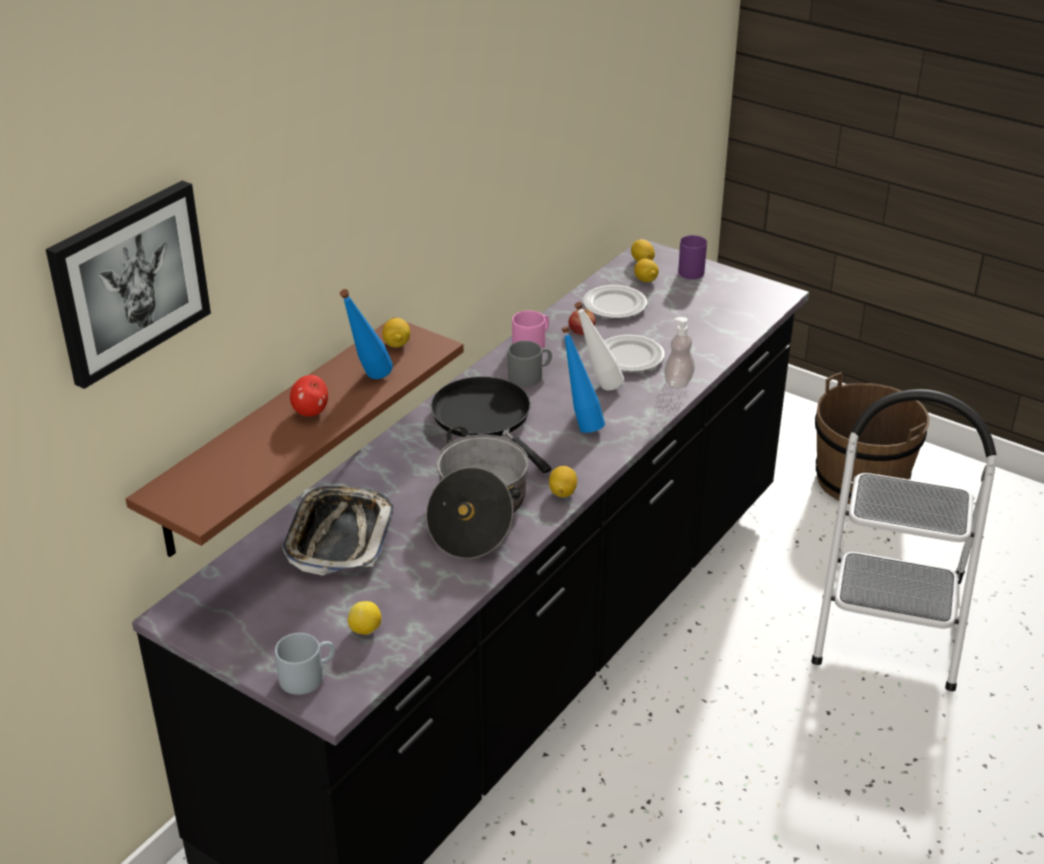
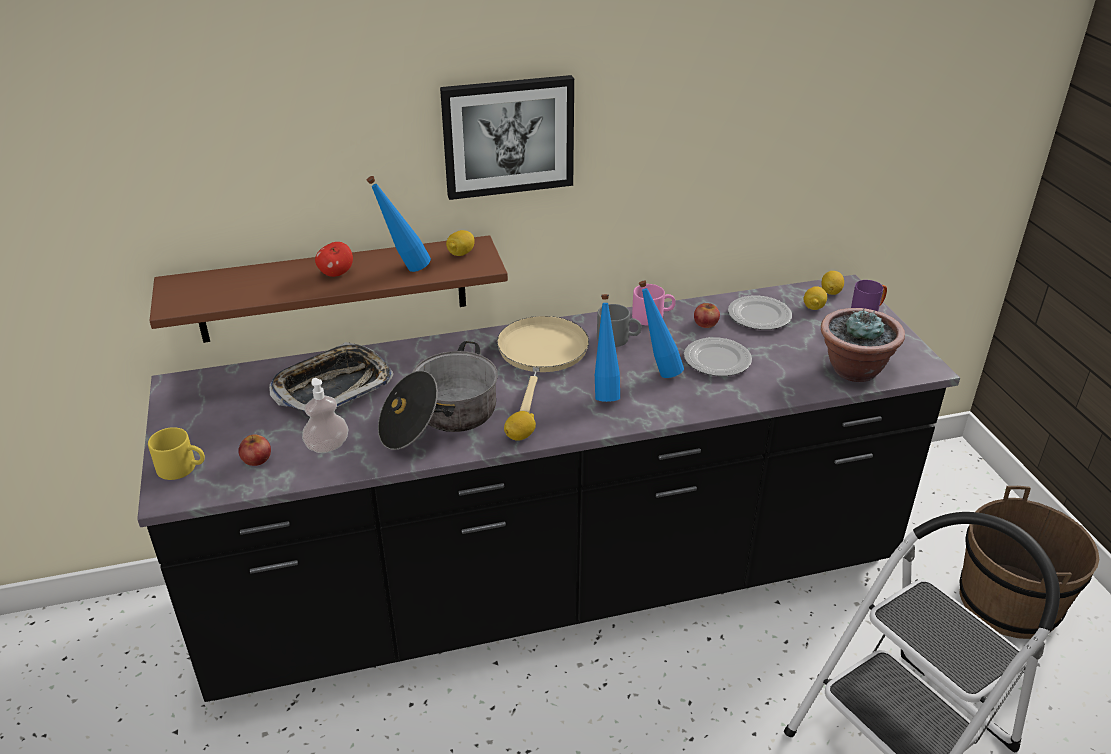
camera: 40 degrees right, 0 degrees up
picture [46,180,211,389] -> picture moved to [440,75,574,200]
grey mug [275,633,335,695] -> yellow mug [148,427,205,480]
lemon [348,601,381,635] -> apple [238,434,271,466]
black frying pan [431,376,551,473] -> beige frying pan [497,316,589,413]
white bottle [574,302,624,390] -> blue bottle [639,280,684,378]
soap dispenser [664,317,695,389] -> soap dispenser moved to [302,378,348,453]
none -> potted plant [821,308,905,382]

